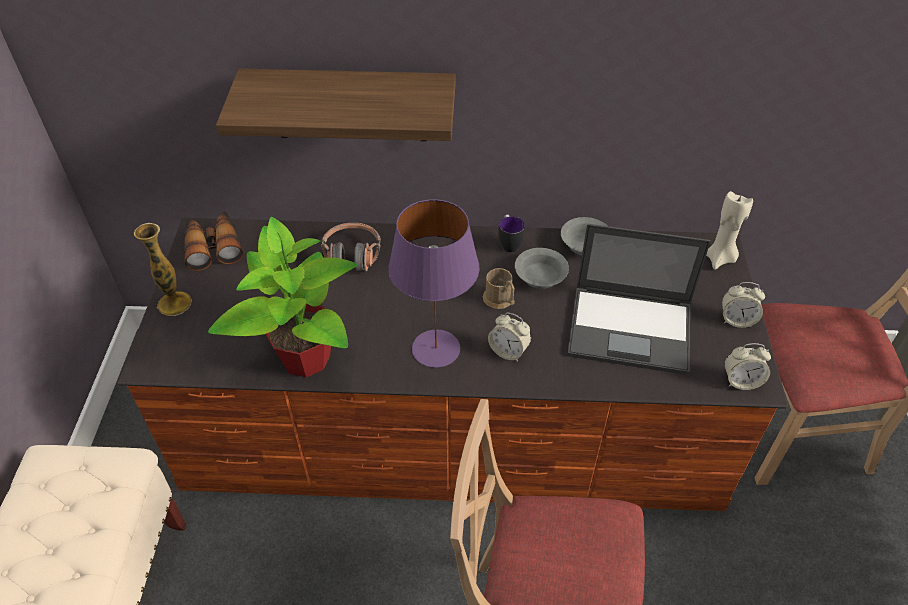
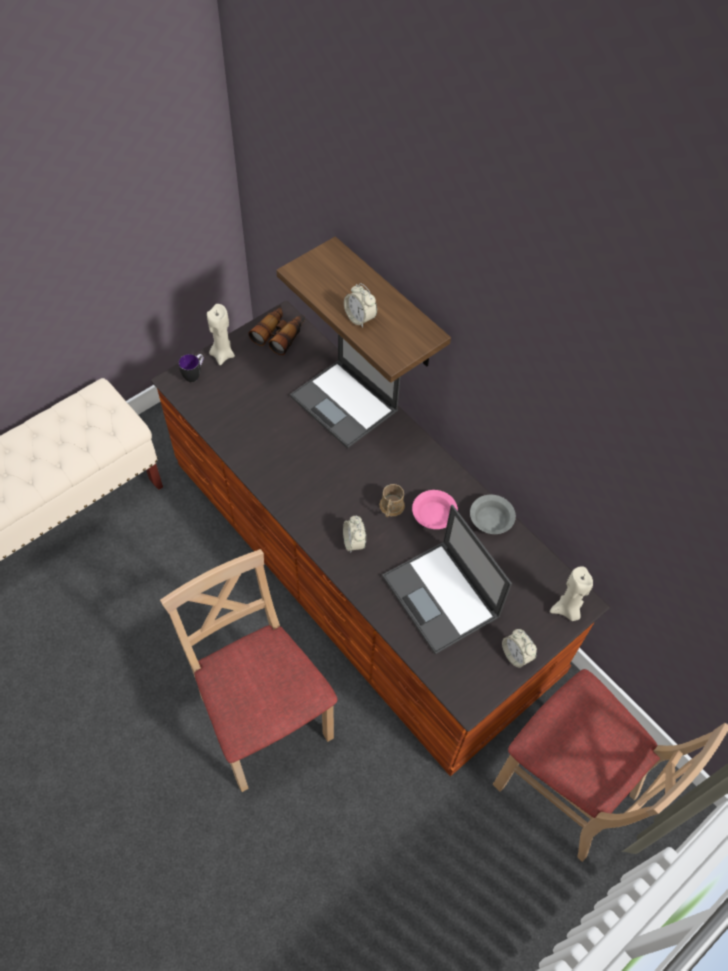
camera: 45 degrees right, 10 degrees up
vase [134,223,192,316] -> beige candle [207,304,235,365]
potted plant [208,217,357,377] -> none
headphones [321,223,381,271] -> laptop [290,334,400,449]
purple table lamp [388,199,480,368] -> none
mug [498,215,525,252] -> mug moved to [178,354,204,382]
grey bowl [515,248,569,289] -> pink bowl [412,490,458,529]
alarm clock [724,343,771,390] -> alarm clock moved to [344,283,377,328]

